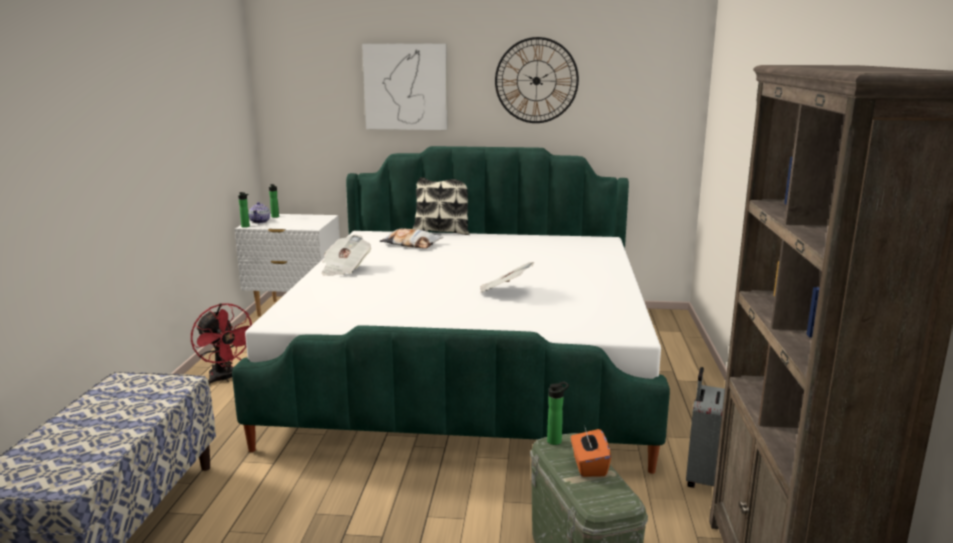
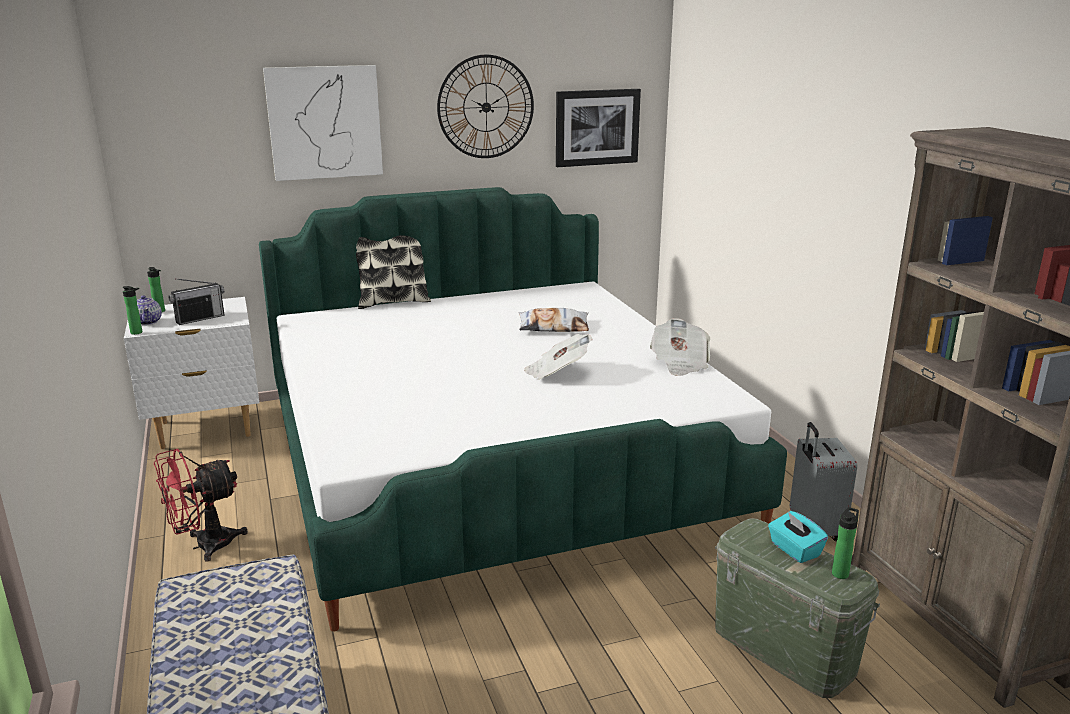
camera: 25 degrees left, 5 degrees up
red fan [191,303,252,385] -> red fan turned 120 degrees clockwise [154,449,248,562]
newspaper [322,235,371,276] -> newspaper moved to [650,318,710,376]
pillow [379,228,443,248] -> pillow moved to [519,308,589,332]
bottle [547,381,569,445] -> bottle moved to [832,507,859,579]
orange tissue box [571,425,611,477] -> turquoise tissue box [768,511,828,563]
none -> radio [168,278,225,325]
none -> picture [556,89,641,167]

